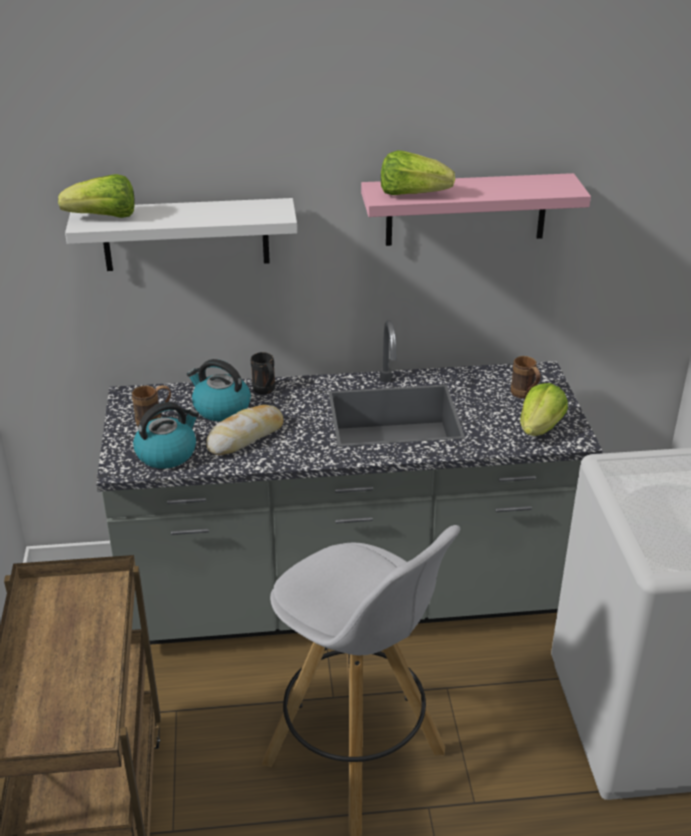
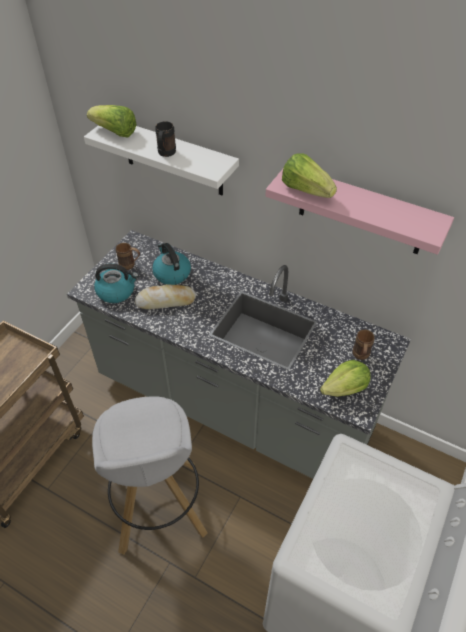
camera: 35 degrees right, 15 degrees up
black mug [251,352,275,395] -> black mug moved to [155,121,176,157]

